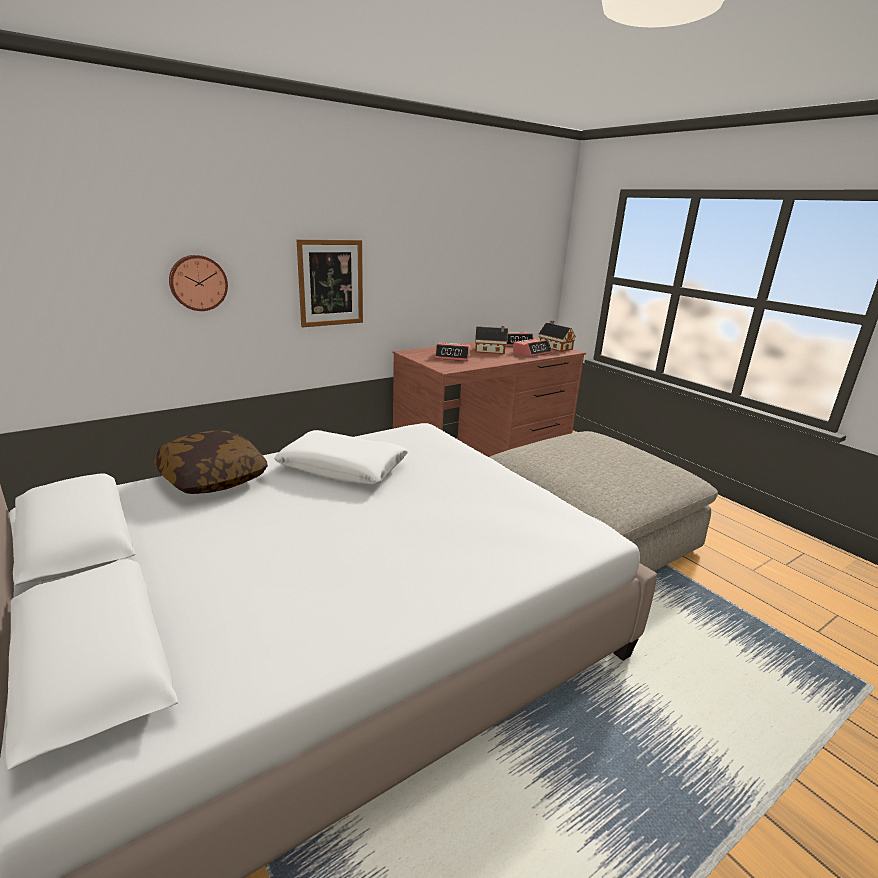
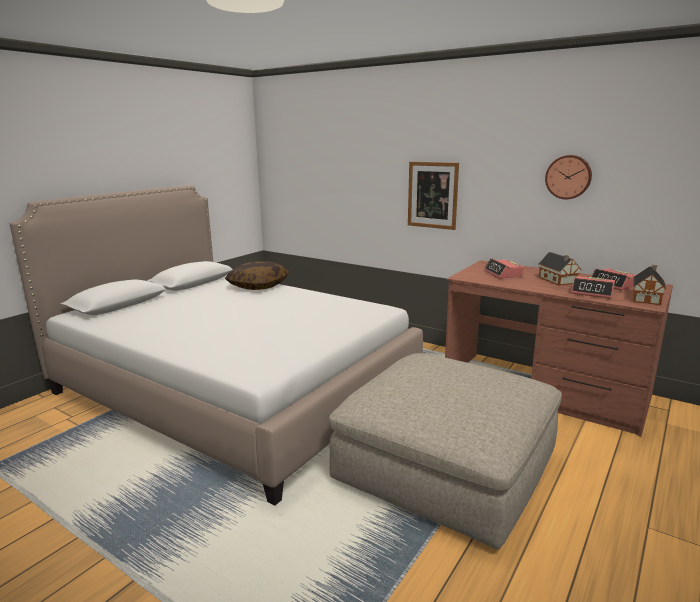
camera: 70 degrees right, 5 degrees down
wall clock [169,255,228,311] -> wall clock moved to [545,155,592,199]
white pillow [274,430,408,484] -> none

